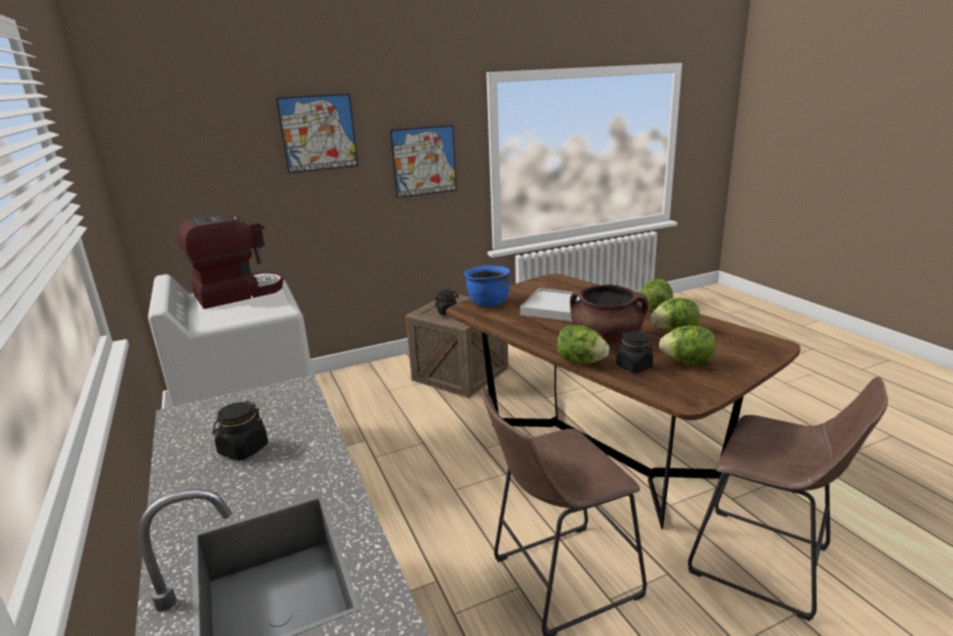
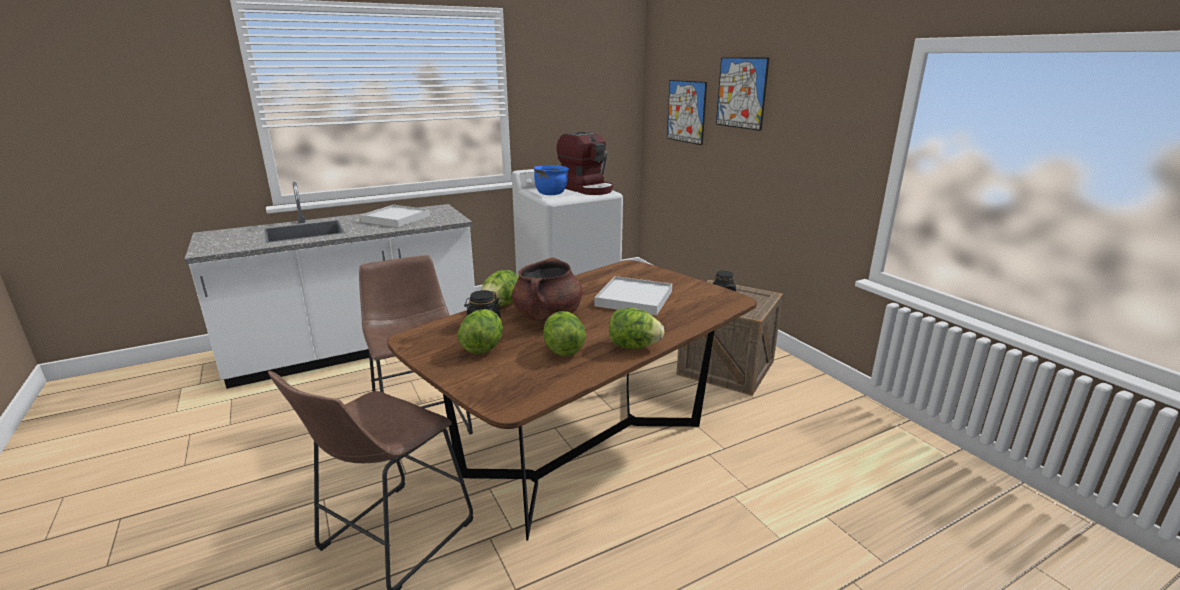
camera: 85 degrees right, 0 degrees up
black jar [212,401,268,461] -> white tray [360,205,430,227]
picture [390,125,457,198] -> picture moved to [667,80,707,145]
blue cooking pot [464,266,511,307] -> blue cooking pot moved to [533,165,569,195]

